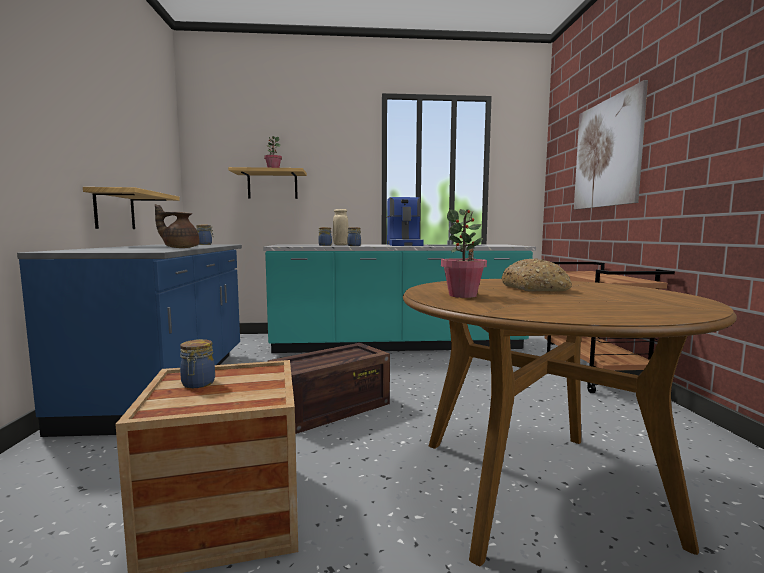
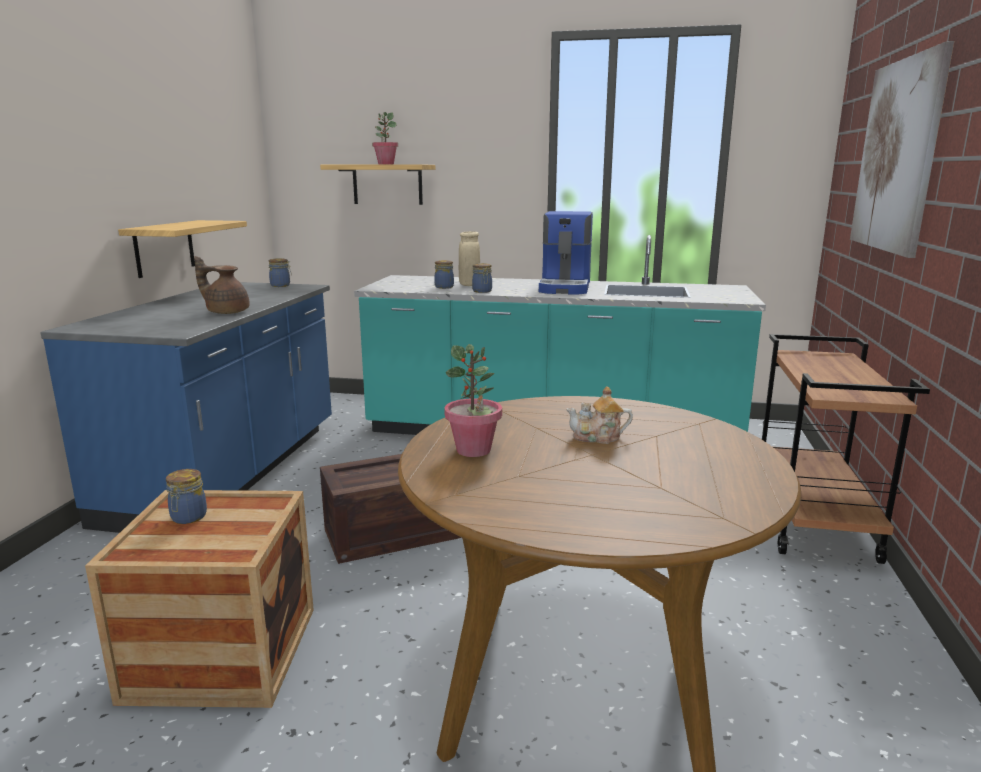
camera: 15 degrees right, 10 degrees up
bread [501,258,572,292] -> teapot [566,386,633,444]

